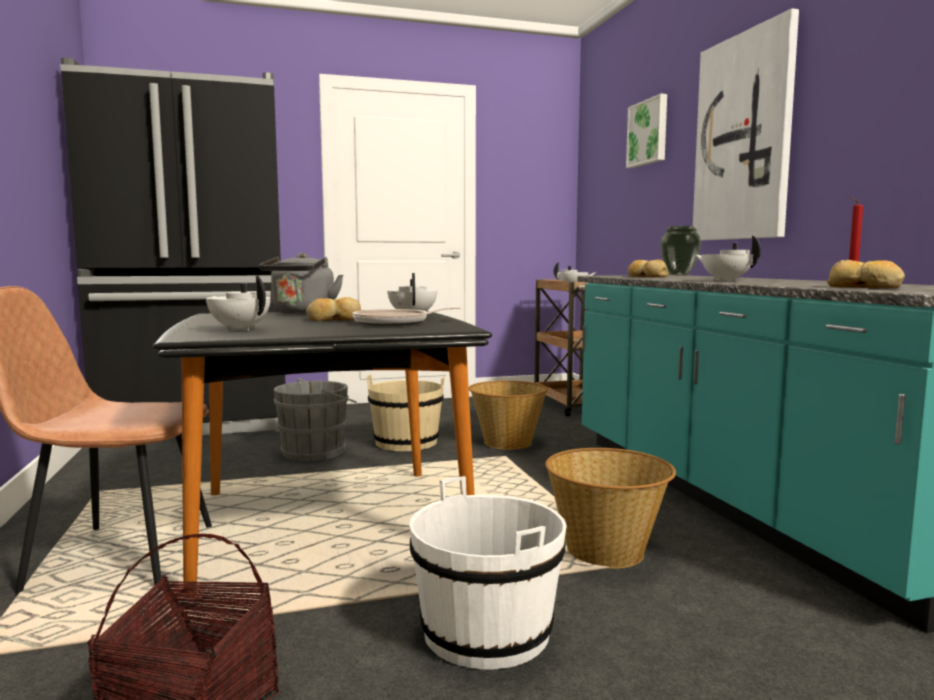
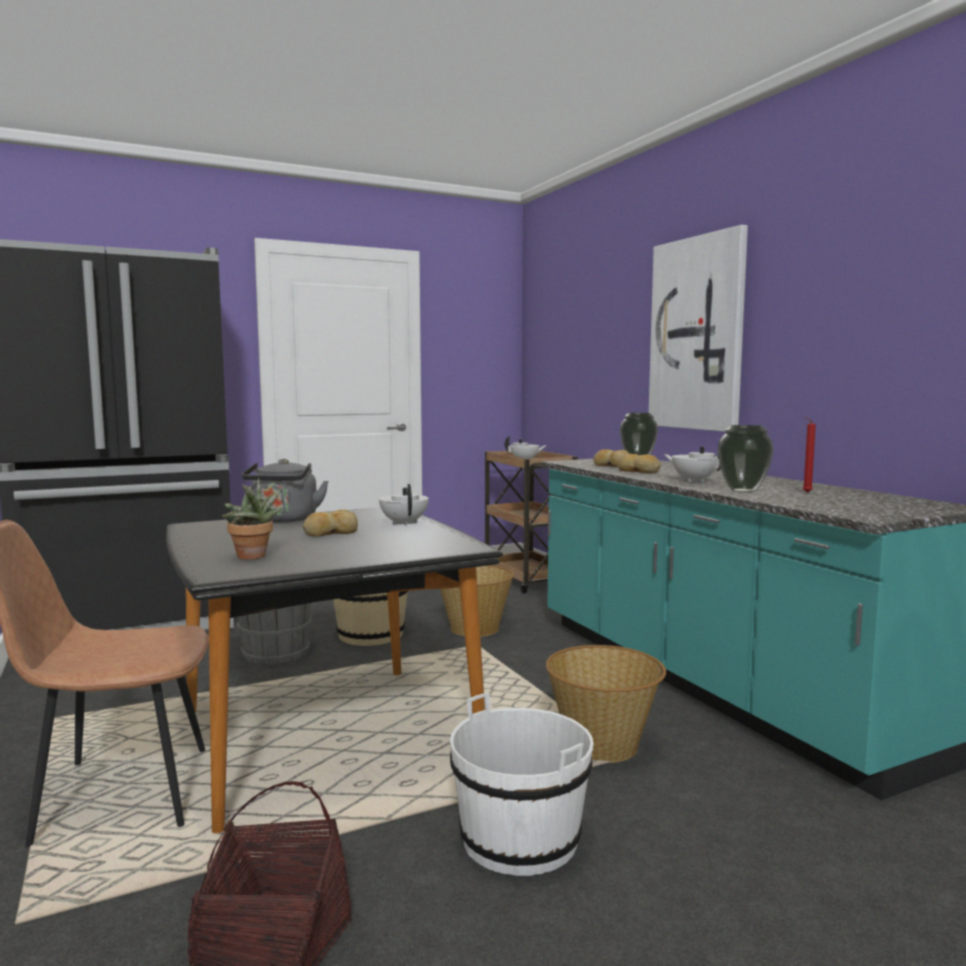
camera: 10 degrees left, 0 degrees up
white teapot [206,276,271,331] -> potted plant [222,478,282,560]
frying pan [352,307,461,326] -> none
picture [626,93,667,168] -> none
bread [826,260,905,288] -> bread moved to [617,454,661,473]
none -> vase [718,425,773,493]

